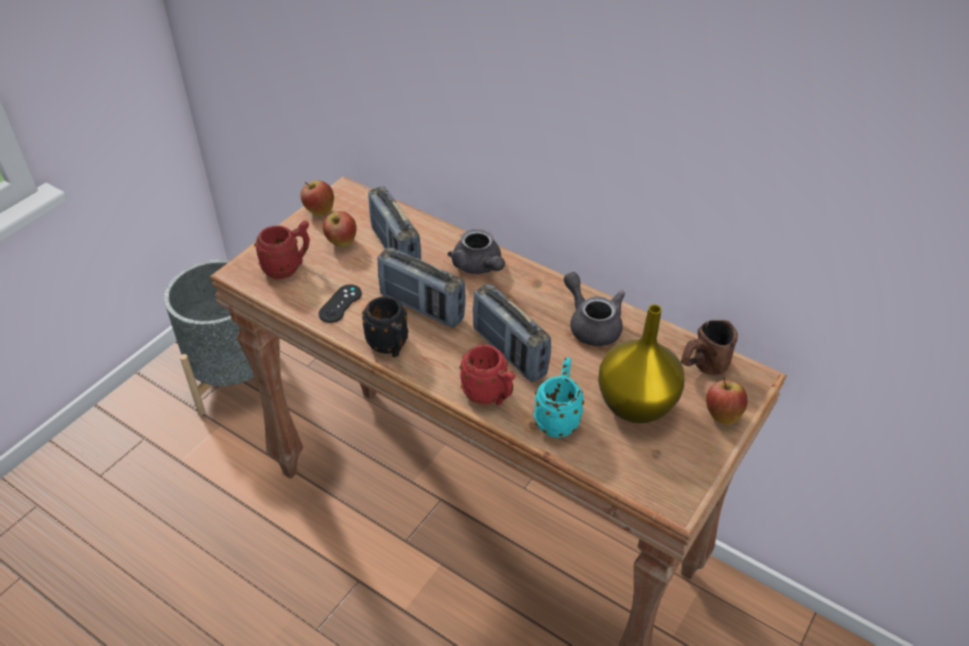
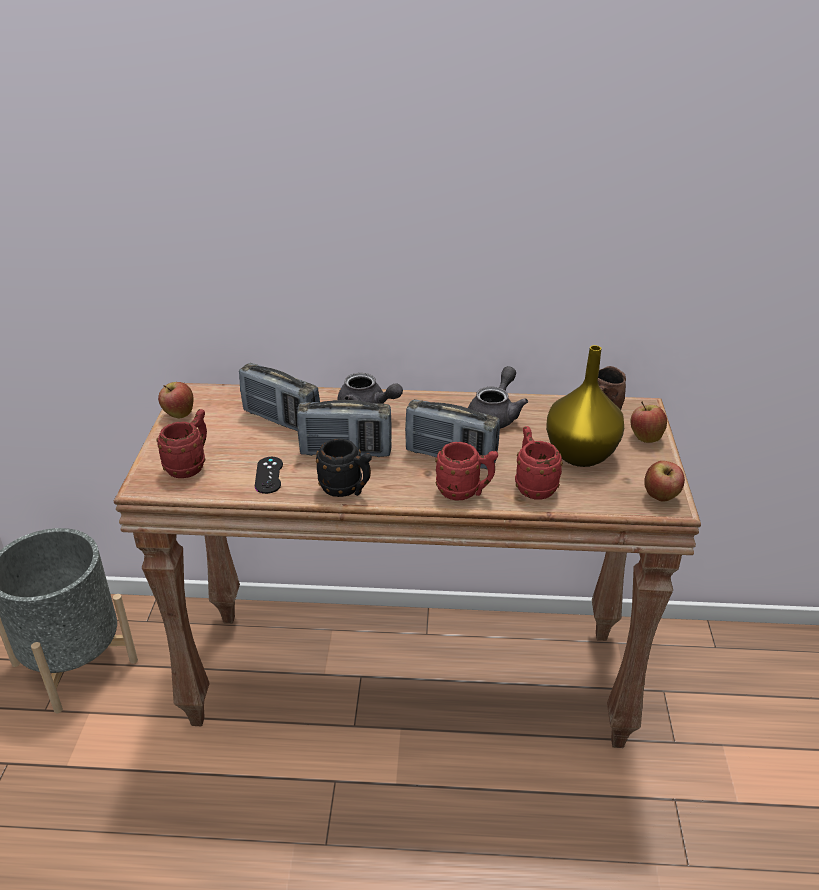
camera: 30 degrees left, 10 degrees down
apple [323,211,356,247] -> apple moved to [644,461,685,502]
turquoise mug [533,357,584,438] -> red mug [515,426,563,500]
grey teapot [564,272,625,346] -> grey teapot turned 90 degrees clockwise [468,366,528,429]

